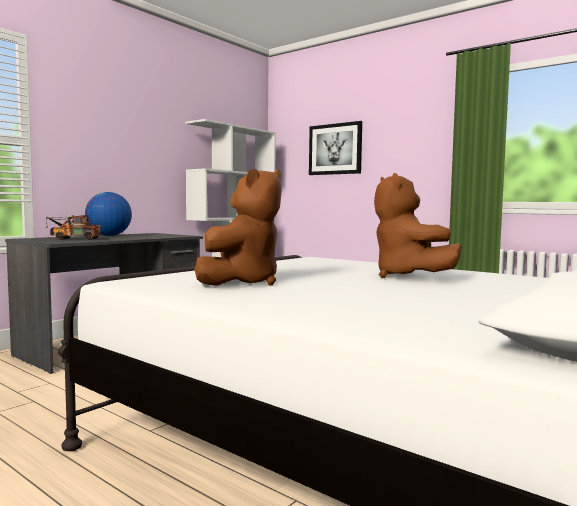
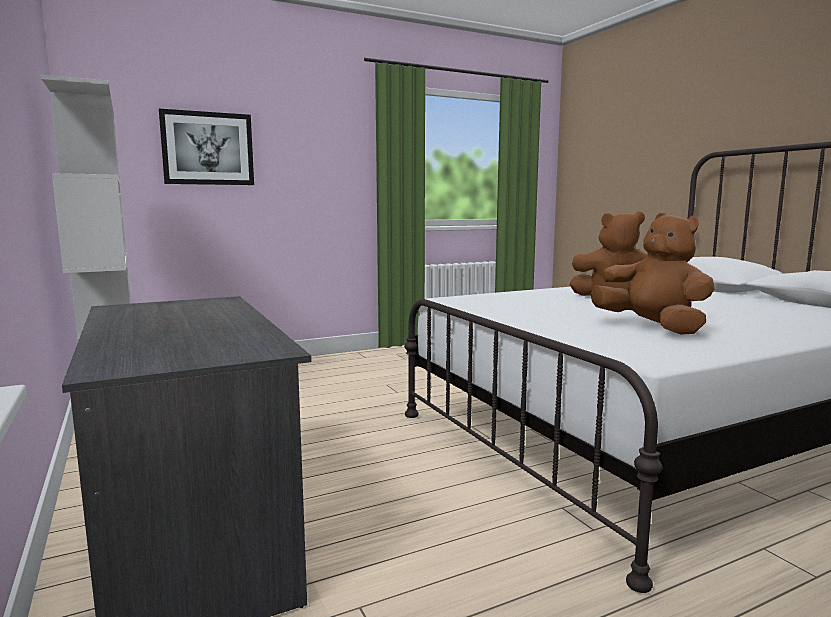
camera: 65 degrees left, 5 degrees up
toy truck [45,215,101,240] -> none
globe [85,192,132,236] -> none

